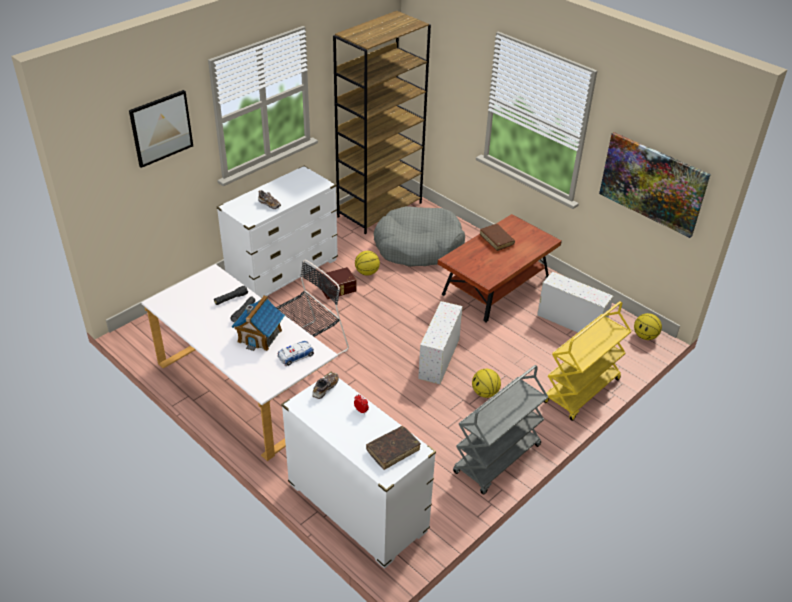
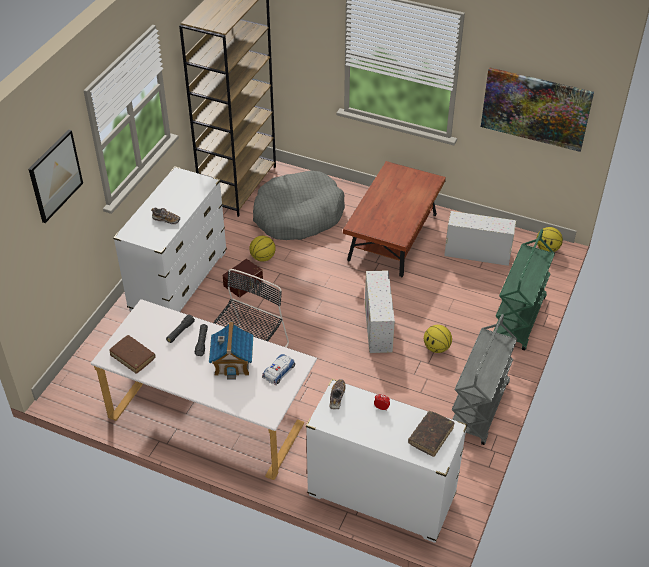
camera: 20 degrees left, 5 degrees up
brown book [480,224,515,251] -> brown book moved to [109,335,156,374]
yellow cart [544,301,631,421] -> green cart [493,229,555,351]

